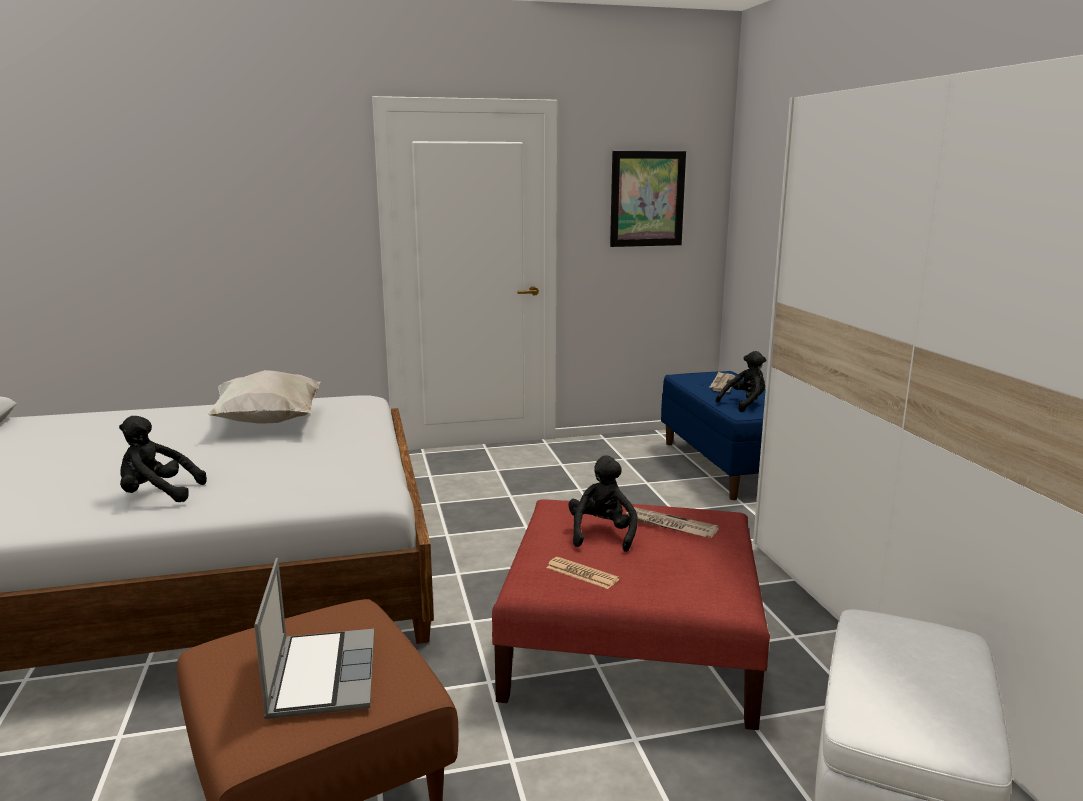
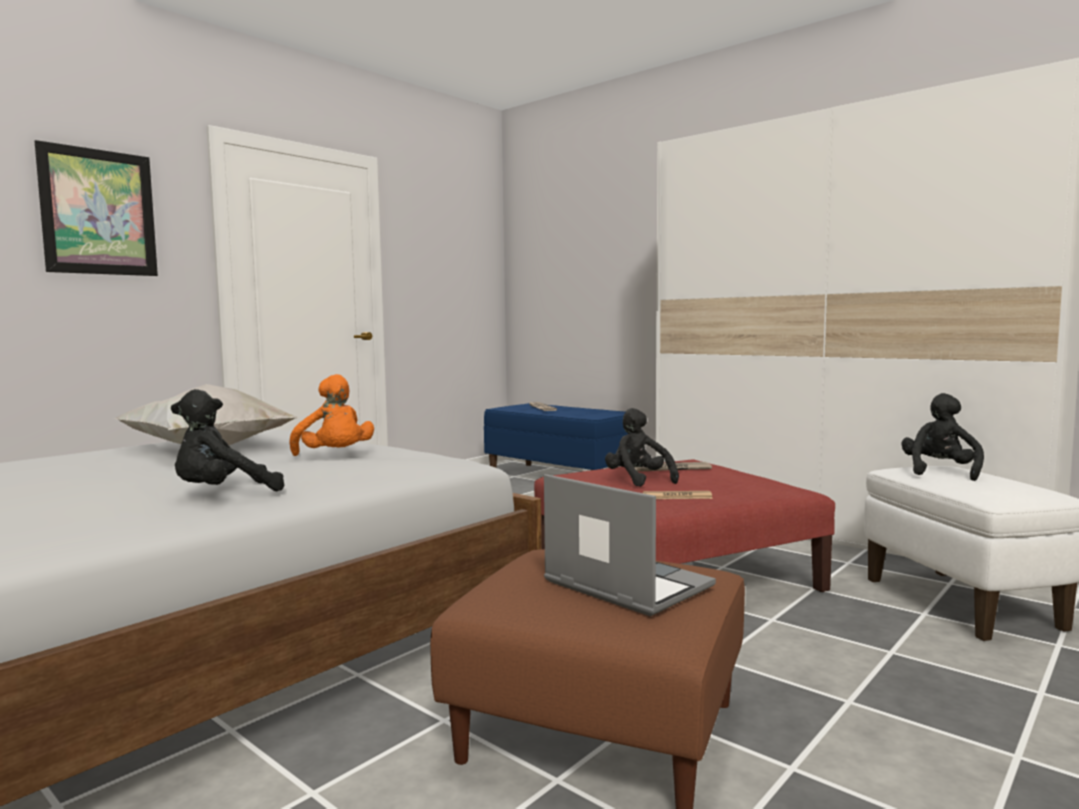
camera: 35 degrees left, 10 degrees down
picture [610,151,686,247] -> picture moved to [35,140,158,276]
black plush toy [716,351,766,412] -> black plush toy moved to [901,393,984,481]
none -> orange plush toy [290,374,374,456]

